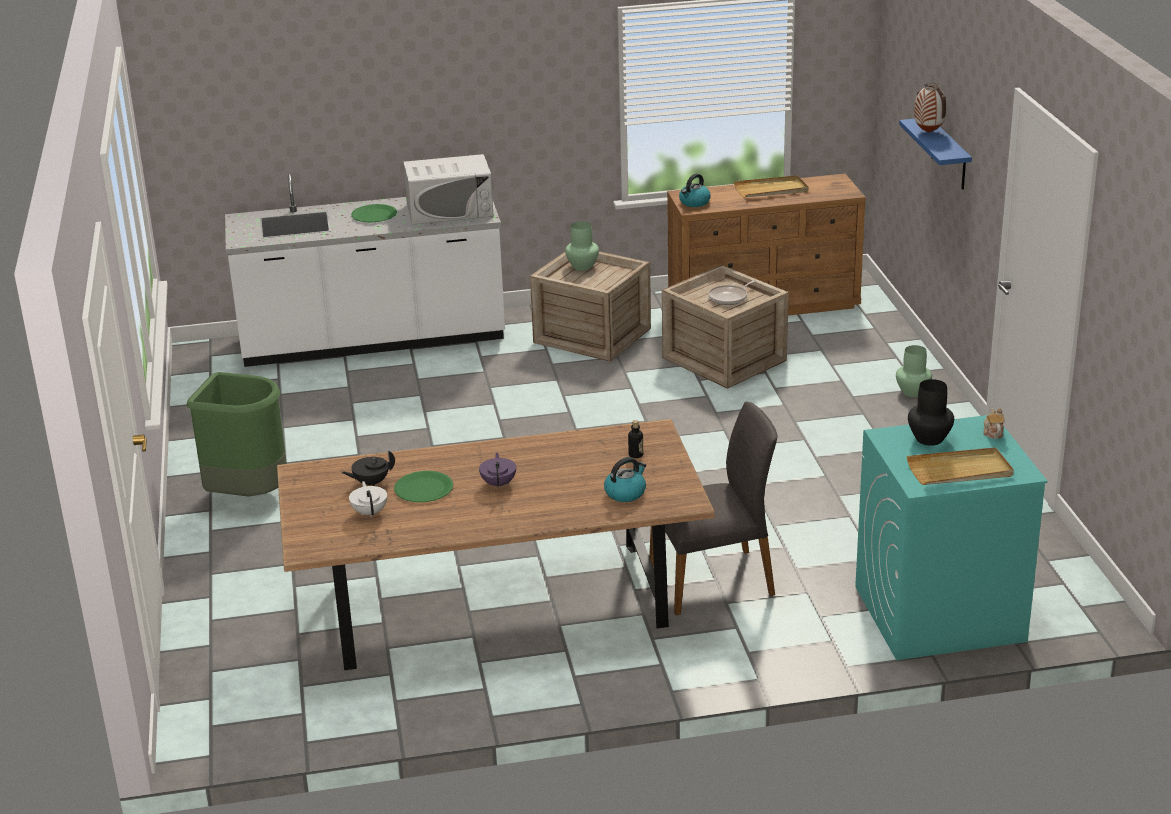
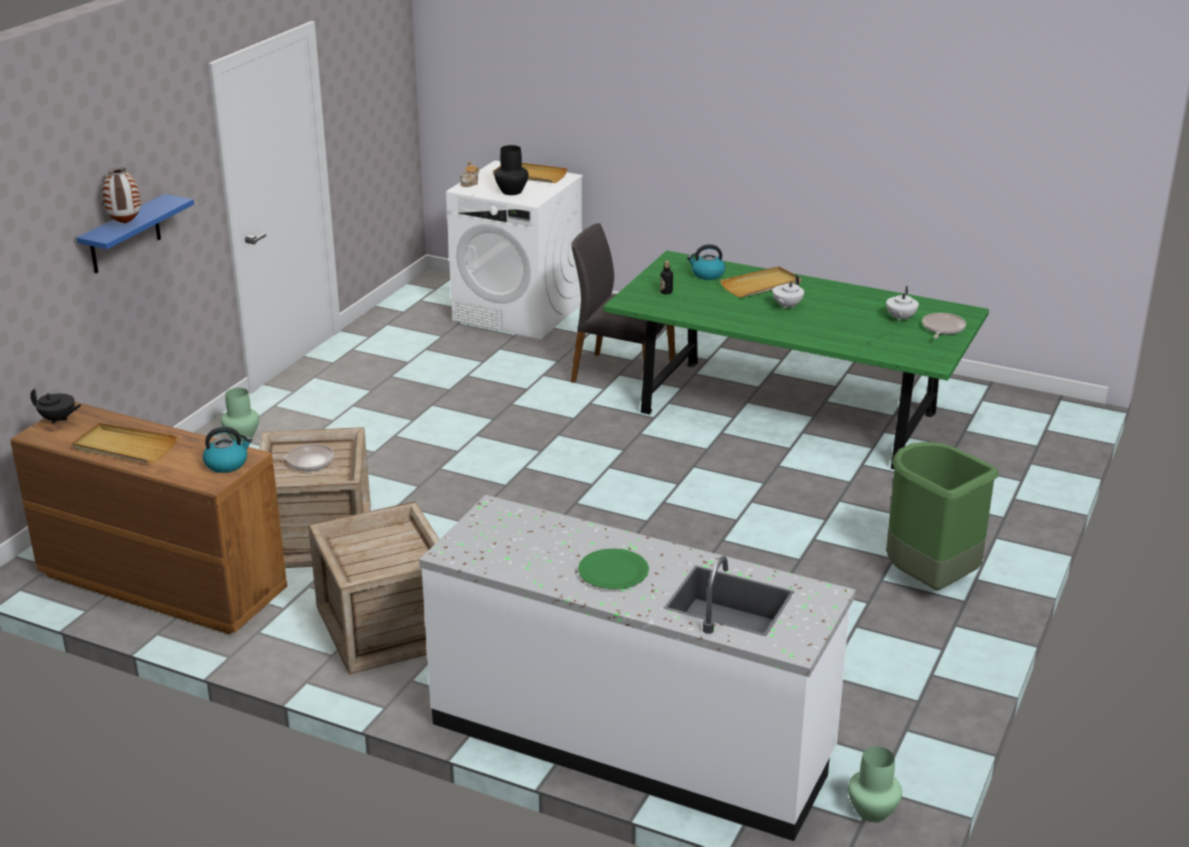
camera: 145 degrees left, 0 degrees up
brown dining table [277,419,715,670] -> green dining table [604,251,989,470]
black teapot [342,450,395,486] -> black teapot moved to [30,388,82,424]
green plate [394,471,453,502] -> none
white microwave [403,154,494,225] -> none
purple teapot [479,453,516,489] -> white teapot [773,275,804,309]
green vase [565,221,599,271] -> green vase moved to [848,746,902,822]
turquoise washing machine [855,415,1047,660] -> white washing machine [446,160,583,340]
none -> beige tray [720,266,801,297]
none -> frying pan [922,313,966,338]

